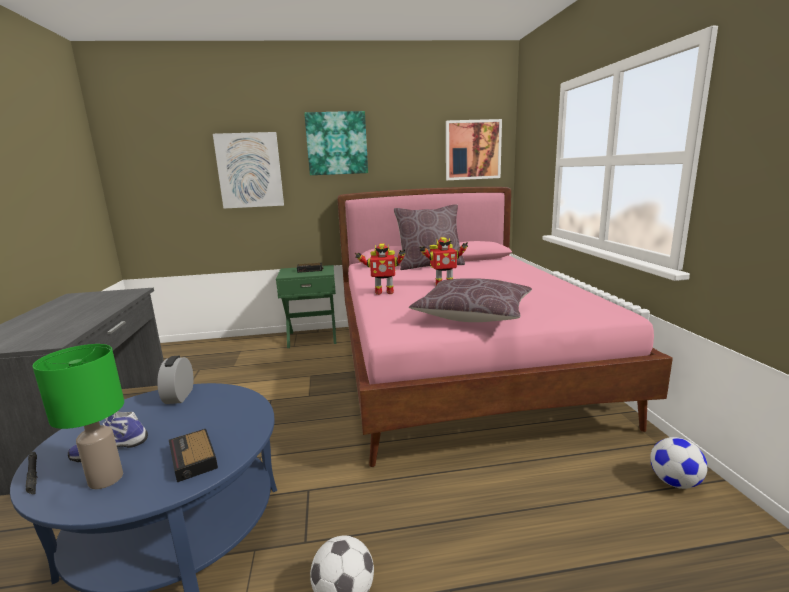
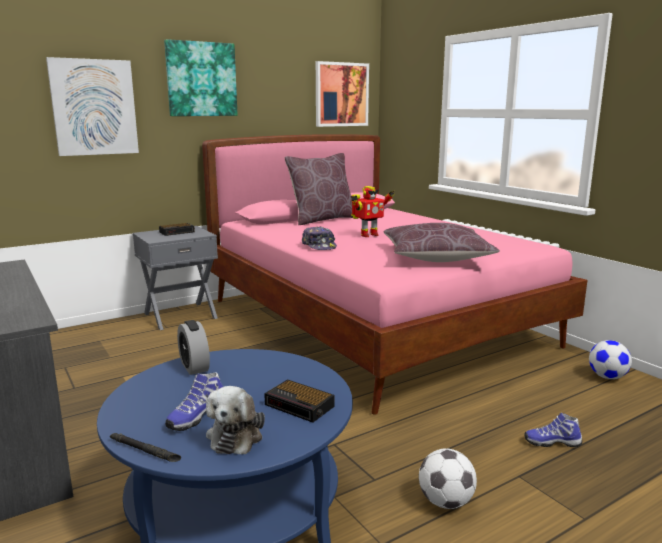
camera: 25 degrees left, 0 degrees up
green table lamp [32,344,124,489] -> plush toy [206,386,265,454]
green nightstand [276,265,336,348] -> grey nightstand [133,226,218,330]
toy robot [355,243,406,295] -> cap [302,227,337,250]
none -> shoe [524,413,582,447]

